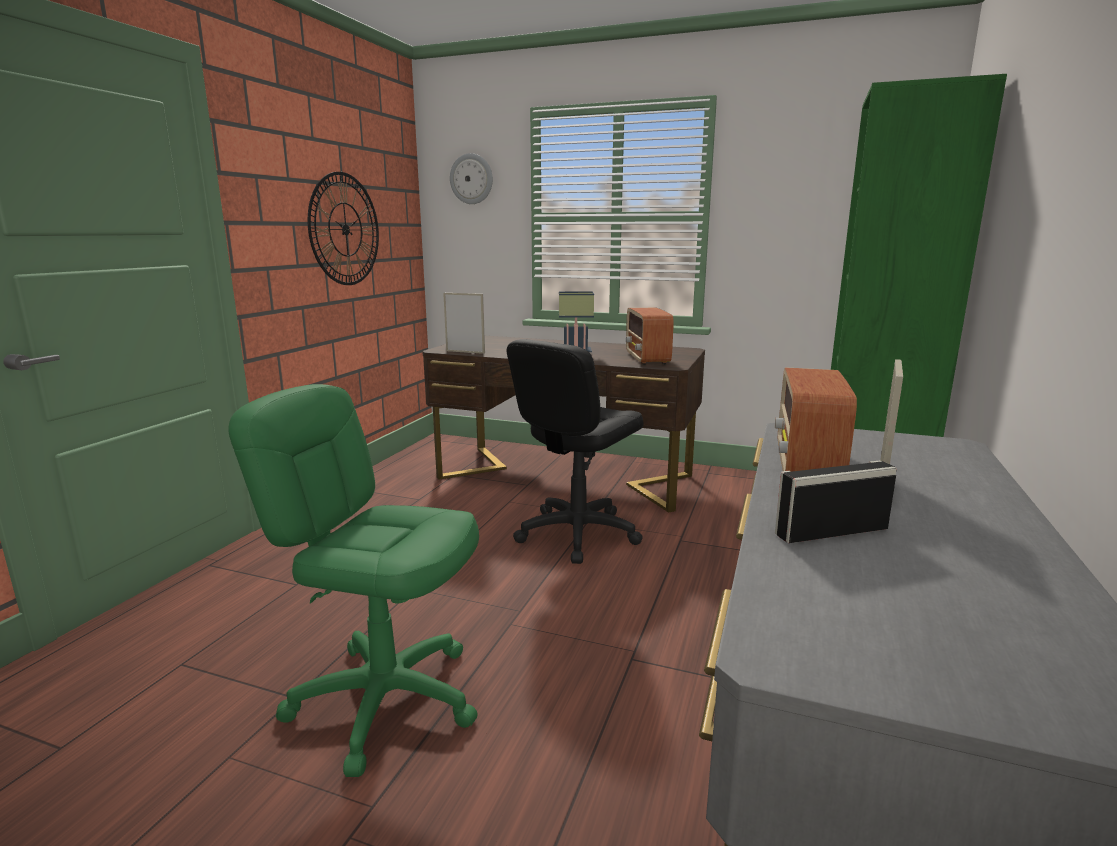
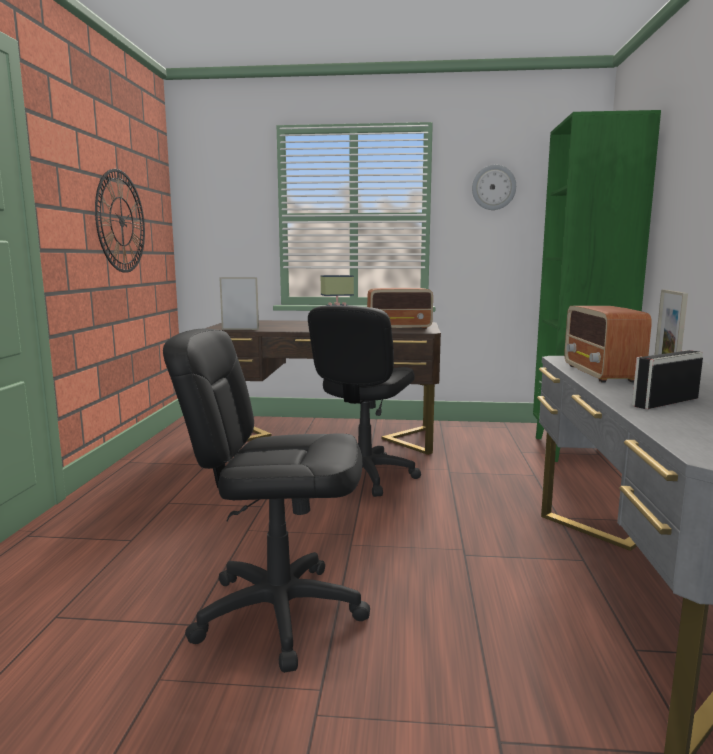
camera: 15 degrees left, 5 degrees down
green office chair [229,384,479,777] -> black office chair [163,328,370,673]
wall clock [450,153,493,204] -> wall clock moved to [472,165,516,210]
radio [626,308,674,365] -> radio turned 75 degrees counterclockwise [367,288,433,329]

